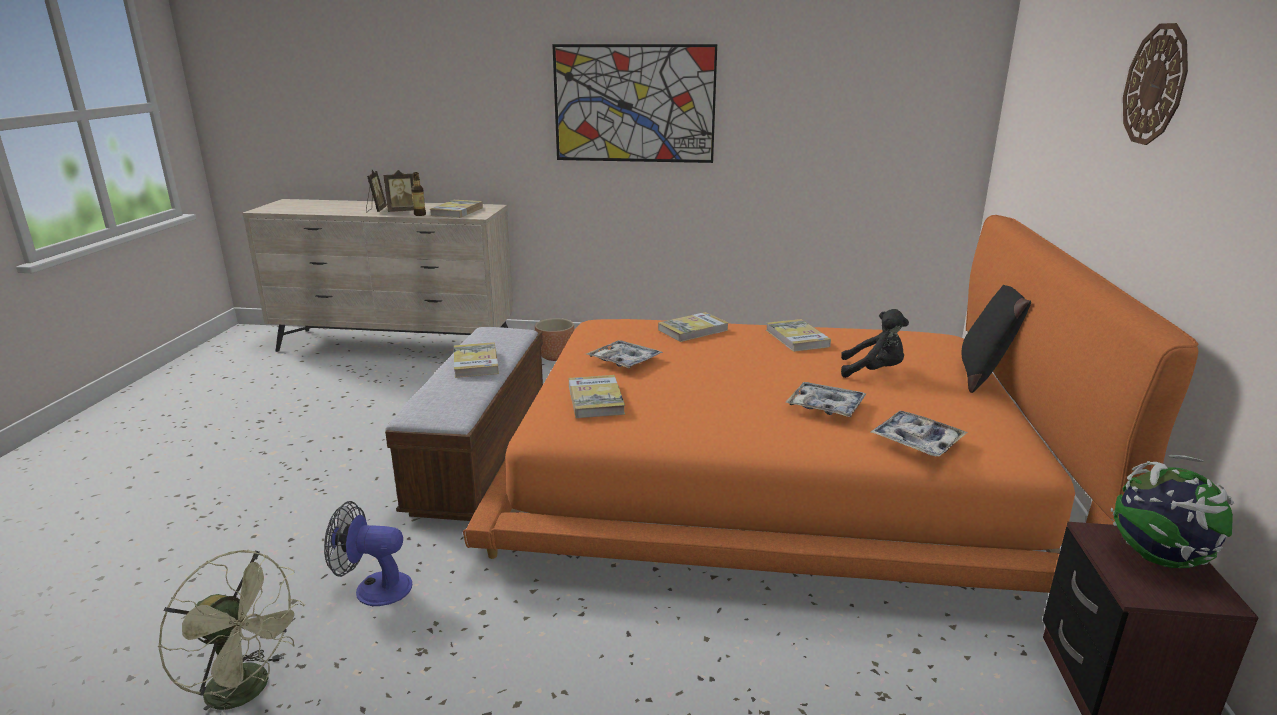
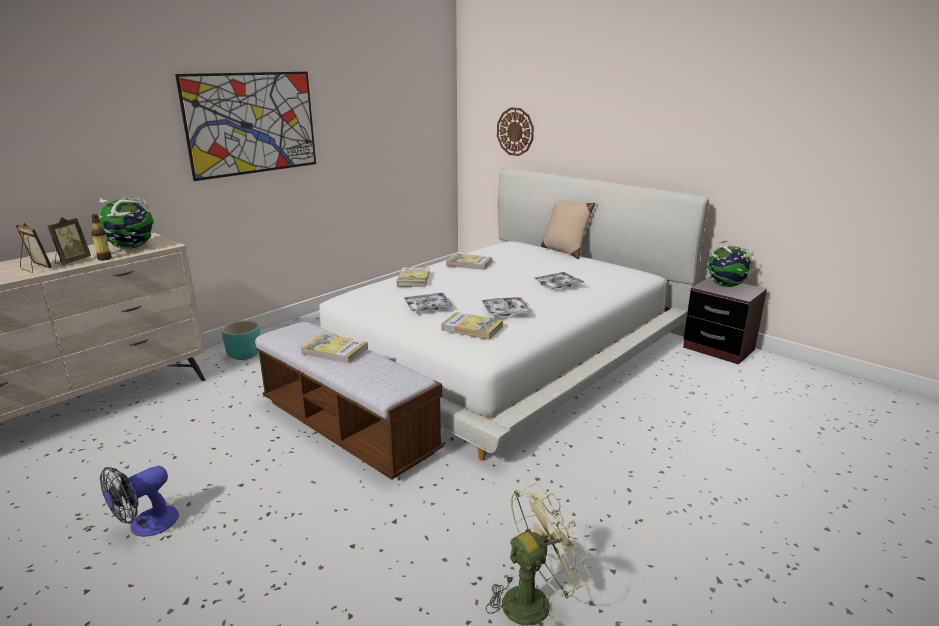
camera: 55 degrees left, 0 degrees up
fan [324,501,412,606] -> fan moved to [100,466,179,537]
book [430,200,483,218] -> globe [98,197,154,249]
orange bed [463,215,1198,593] -> white bed [317,168,709,461]
brown planter [535,318,574,361] -> turquoise planter [222,320,260,360]
black plush toy [841,309,909,378] -> none
tray [871,411,968,457] -> tray moved to [481,297,532,316]
black pillow [962,285,1031,393] -> beige pillow [541,201,595,259]
wall clock [1123,23,1188,145] -> wall clock moved to [497,107,534,156]

